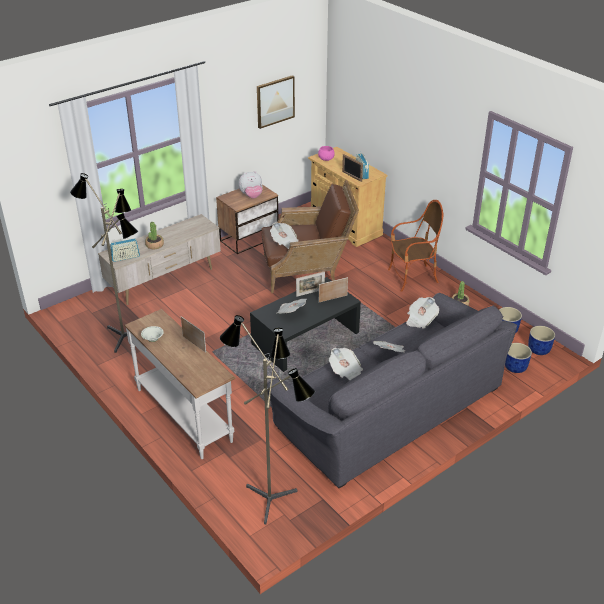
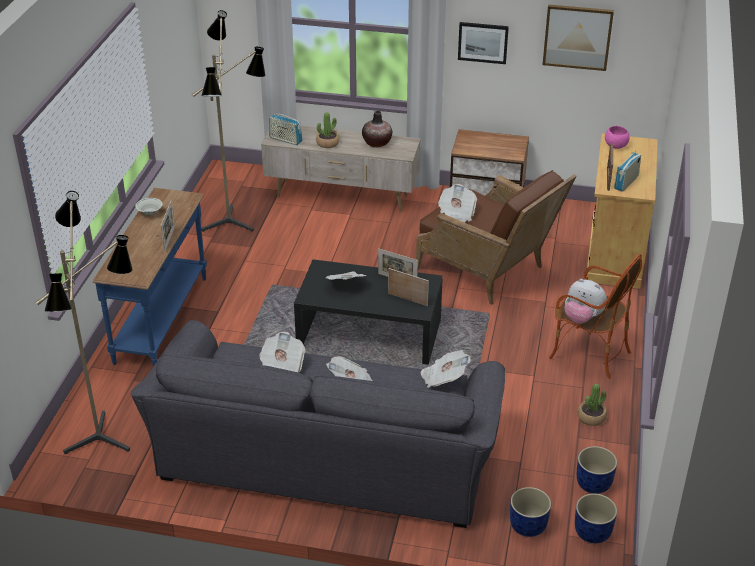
camera: 50 degrees right, 0 degrees up
white console table [124,309,236,459] -> blue console table [93,188,207,366]
plush toy [238,171,263,198] -> plush toy moved to [564,279,607,324]
none -> vase [362,111,392,147]
none -> picture [458,22,509,64]

